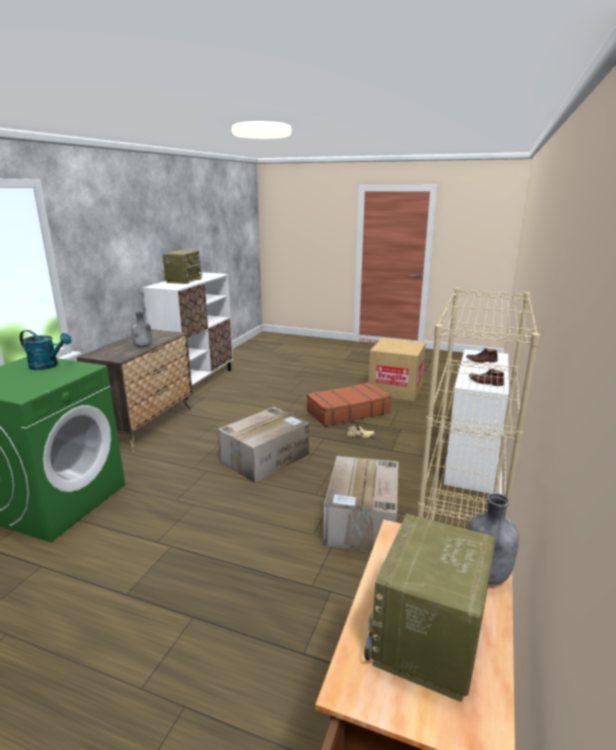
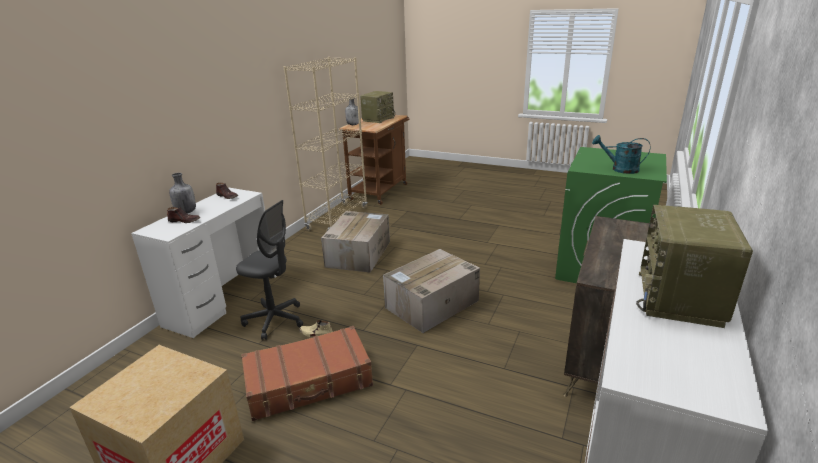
camera: 175 degrees left, 5 degrees up
grey bottle [131,312,152,347] -> grey bottle moved to [169,173,196,214]
none -> grey office chair [236,200,303,340]

